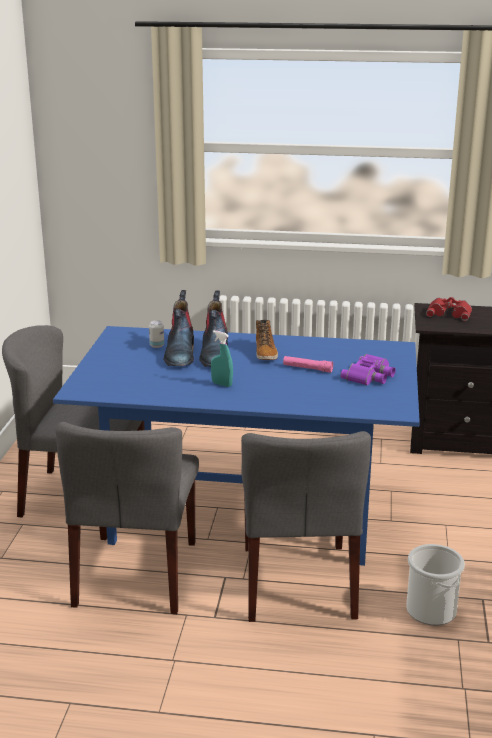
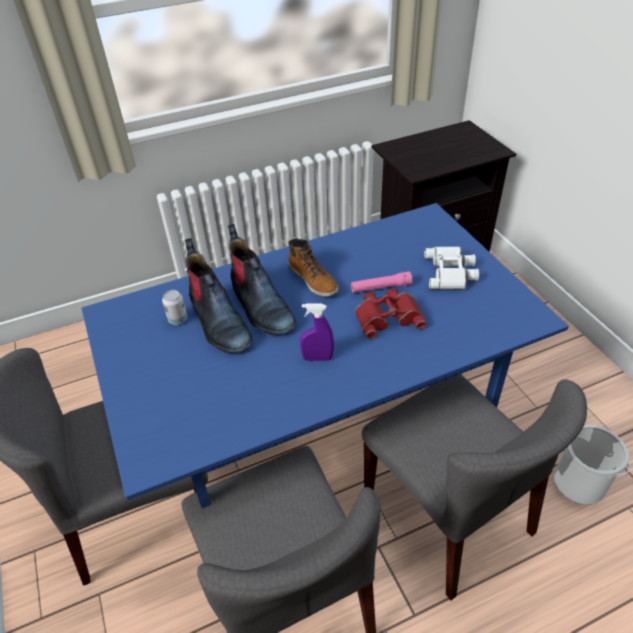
camera: 30 degrees left, 20 degrees up
turquoise spray bottle [211,330,233,387] -> purple spray bottle [300,303,334,361]
purple binoculars [340,354,395,386] -> white binoculars [424,247,479,290]
red binoculars [426,297,472,321] -> red binoculars moved to [355,288,427,339]

